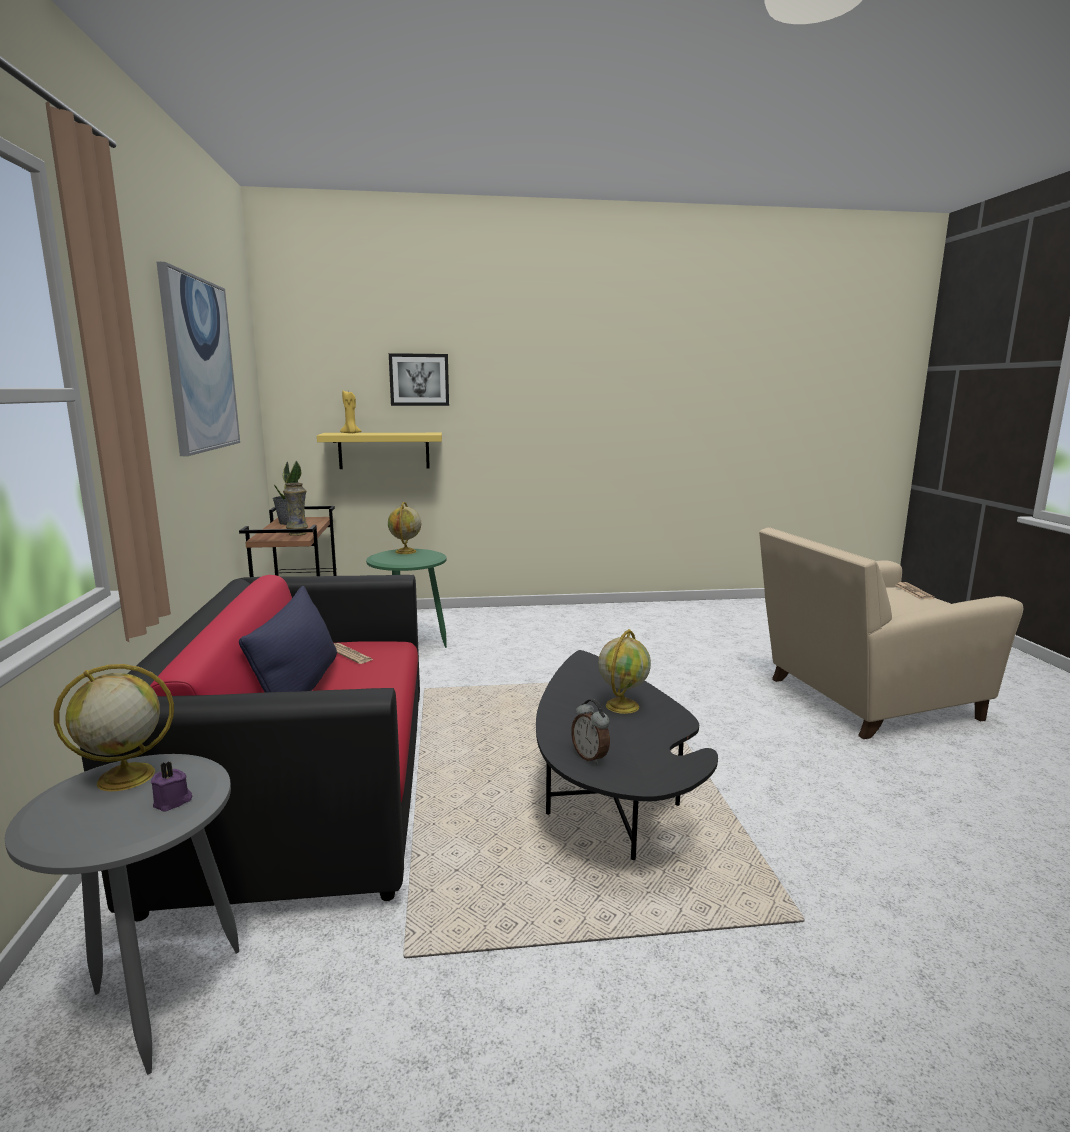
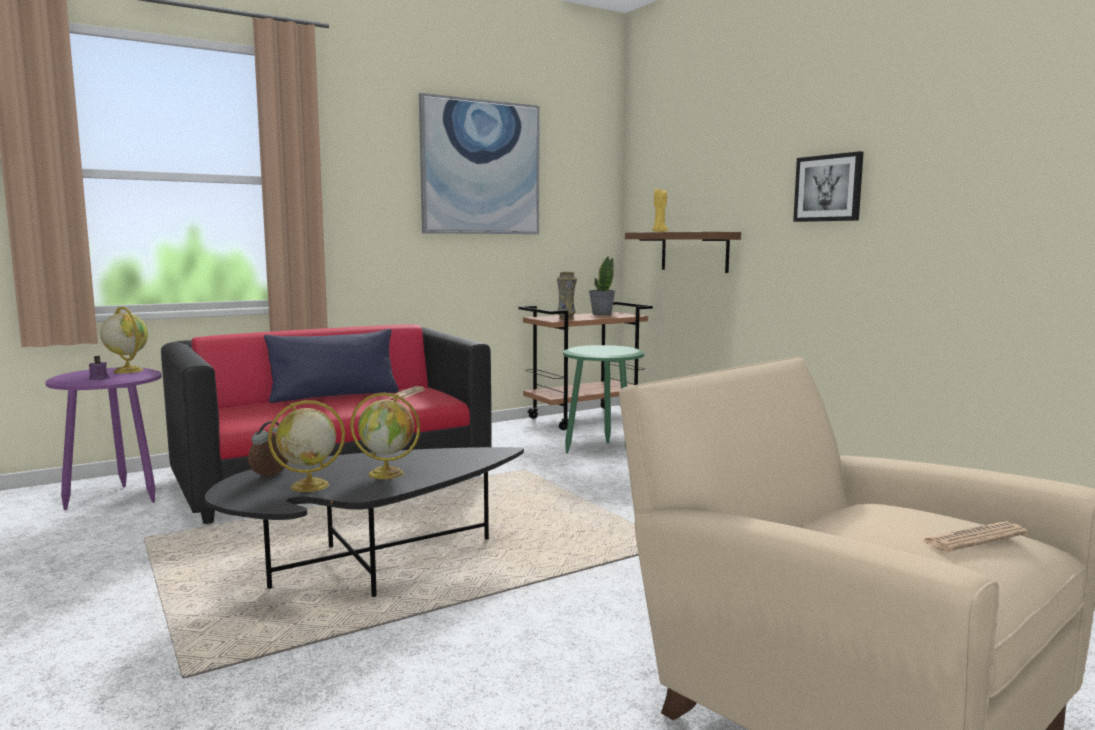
camera: 65 degrees right, 5 degrees down
grey side table [5,754,239,1075] -> purple side table [45,368,162,510]
yellow shelf [317,433,442,469] -> brown shelf [625,232,741,273]
globe [388,502,421,554] -> globe moved to [268,400,345,492]
picture [389,353,449,406] -> picture moved to [793,151,864,222]

